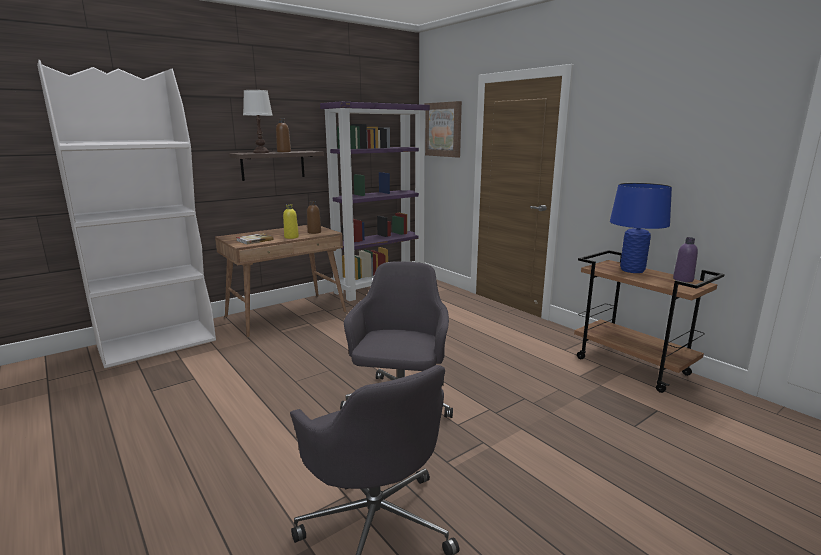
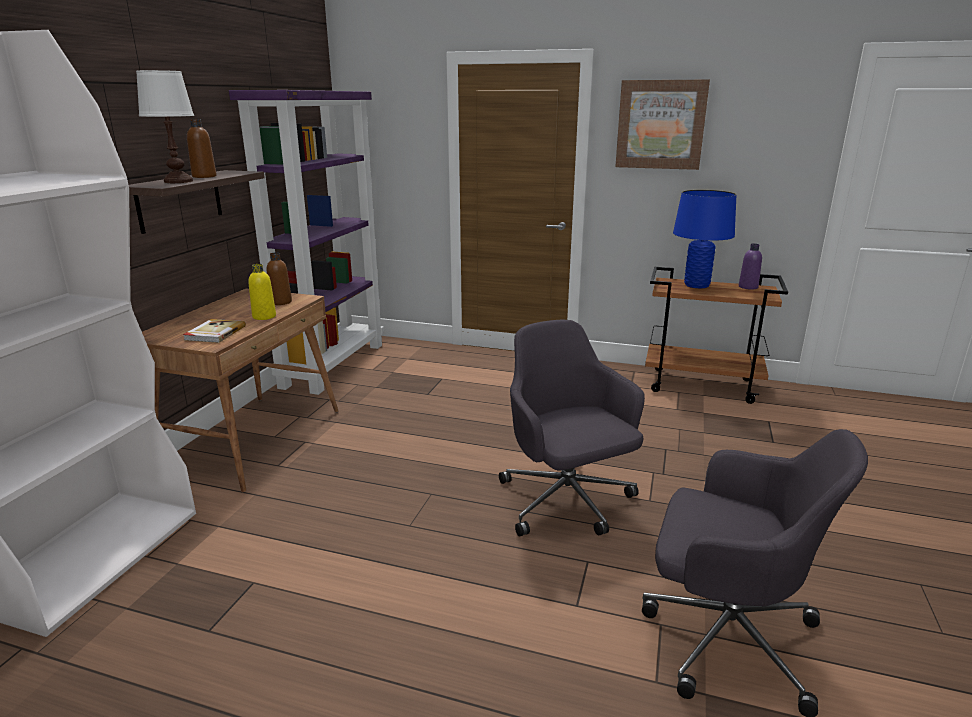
camera: 35 degrees left, 5 degrees up
picture [424,101,462,157] -> picture moved to [615,80,710,170]

